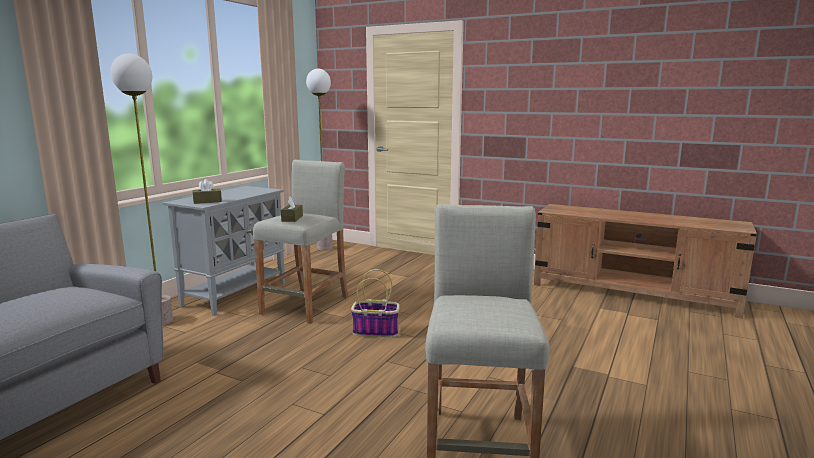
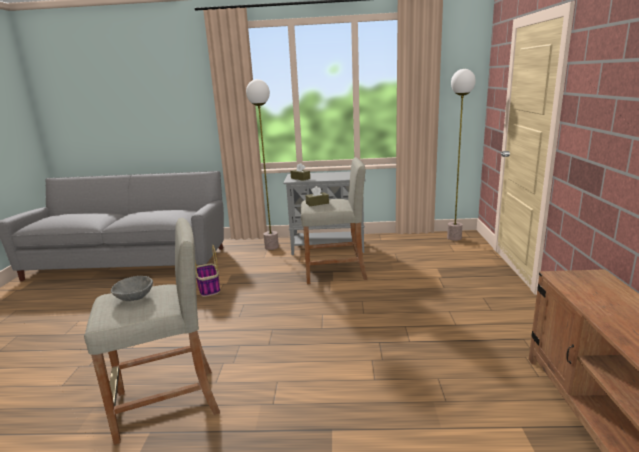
camera: 65 degrees right, 5 degrees up
basket [351,269,400,337] -> basket moved to [195,245,220,297]
none -> grey bowl [111,276,153,301]

